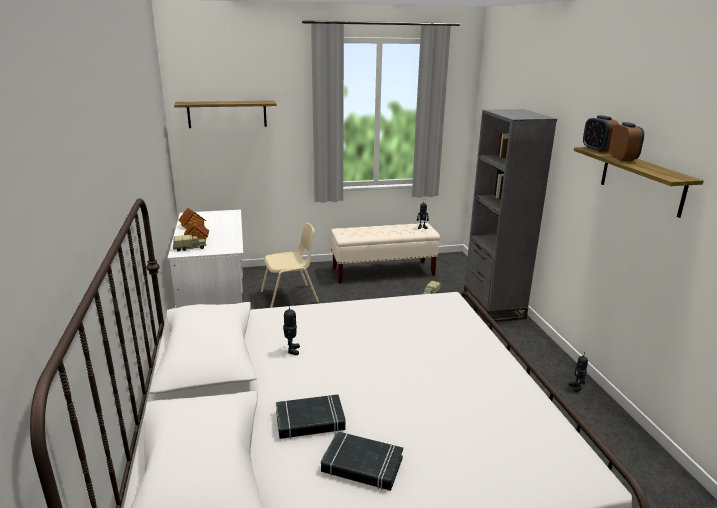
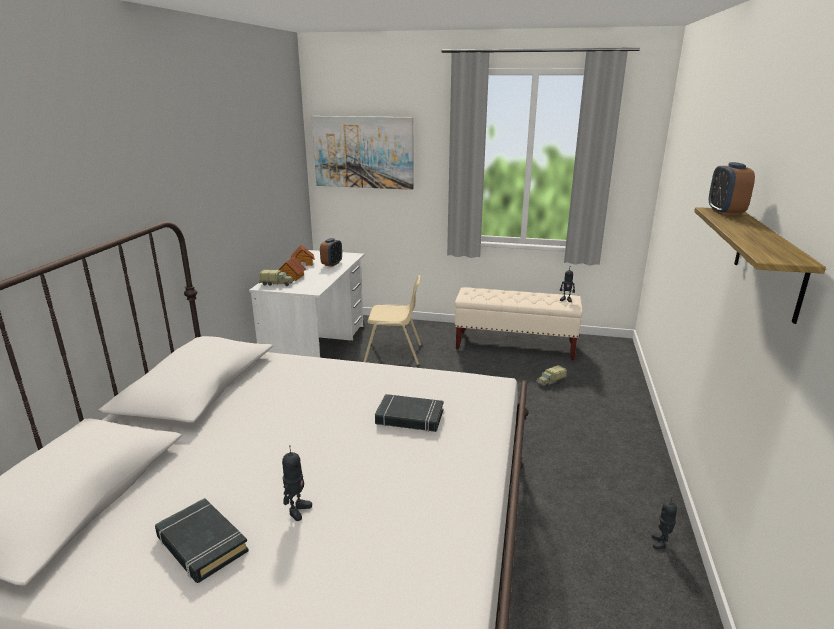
camera: 25 degrees right, 0 degrees up
shelf [174,101,277,128] -> picture [312,116,413,190]
black book [276,394,346,439] -> black book moved to [375,394,444,432]
toy robot [283,304,300,355] -> toy robot moved to [282,445,312,521]
grey bookcase [464,109,557,323] -> none
alarm clock [609,122,644,161] -> alarm clock moved to [320,238,342,267]

